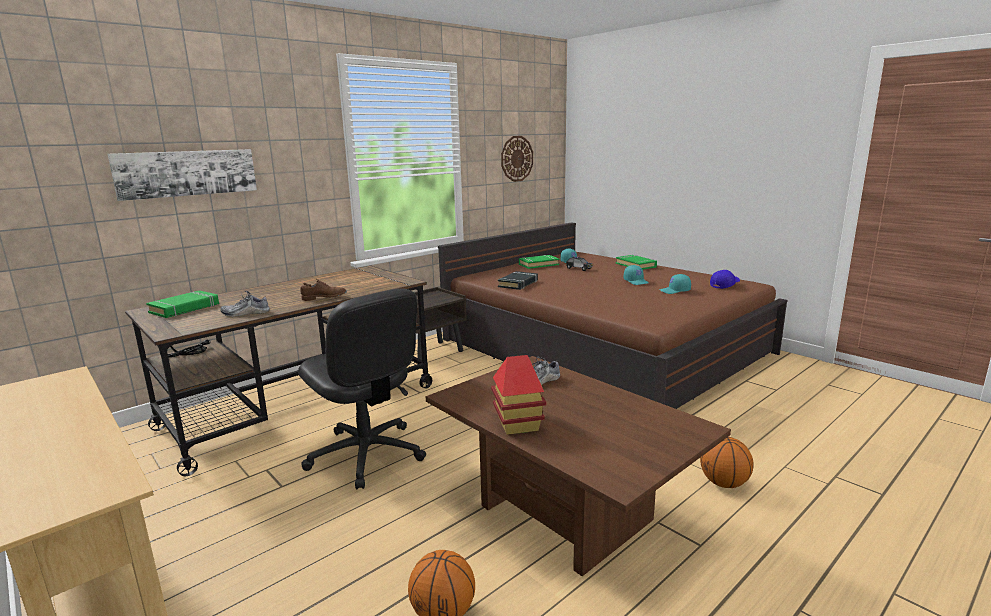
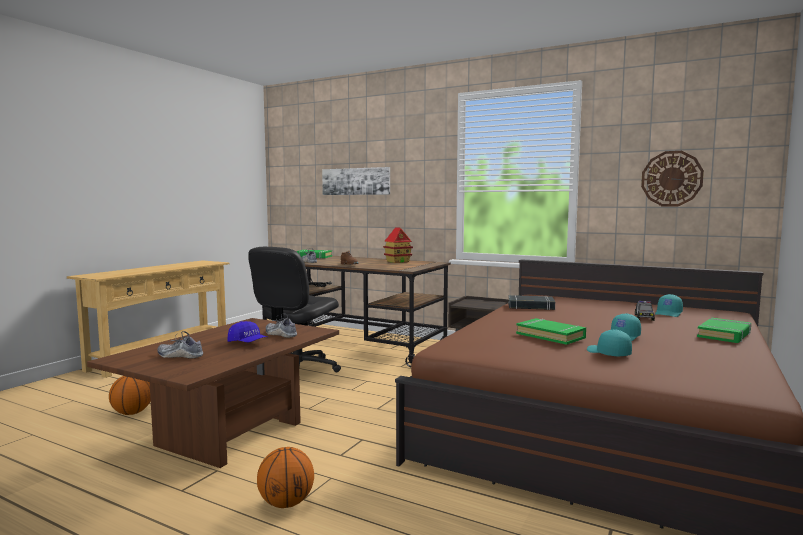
camera: 70 degrees right, 10 degrees down
toy house [491,355,546,435] -> toy house moved to [383,227,413,263]
green book [519,255,559,269] -> green book moved to [516,318,586,345]
blue cap [710,270,740,289] -> blue cap moved to [228,321,267,342]
none -> shoe [157,331,203,359]

